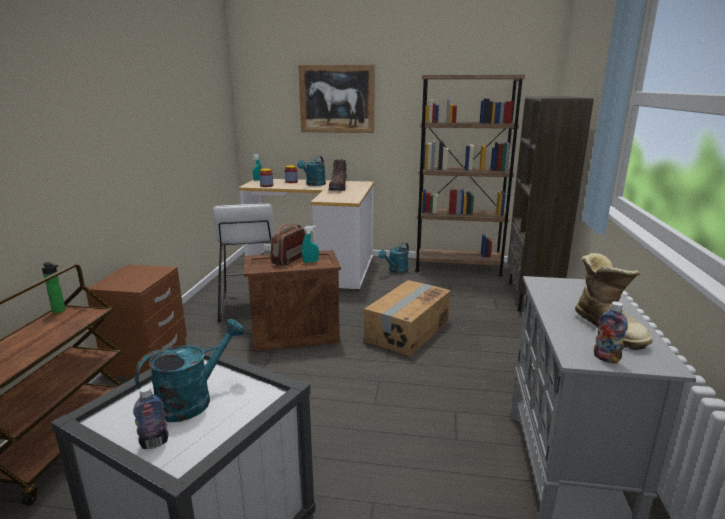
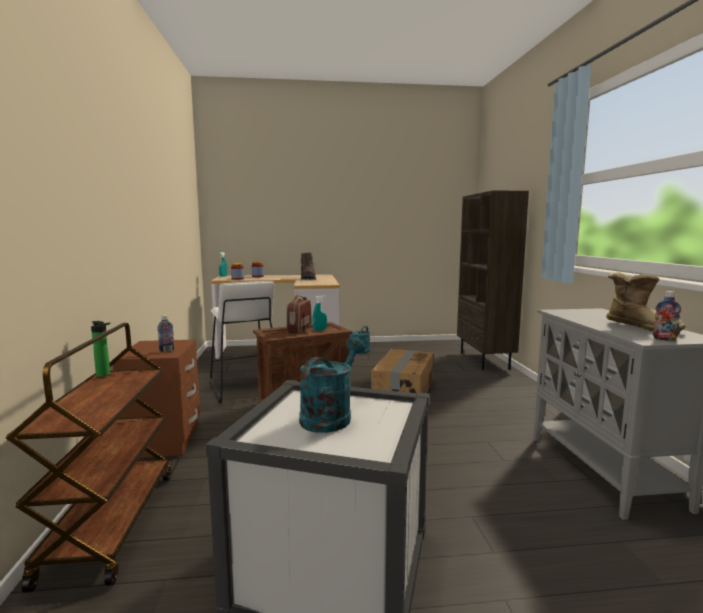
camera: 15 degrees left, 10 degrees down
bottle [133,386,169,449] -> bottle moved to [157,315,175,352]
turquoise watering can [297,156,326,186] -> none
picture [298,64,375,133] -> none
brown bookcase [415,75,525,277] -> none

